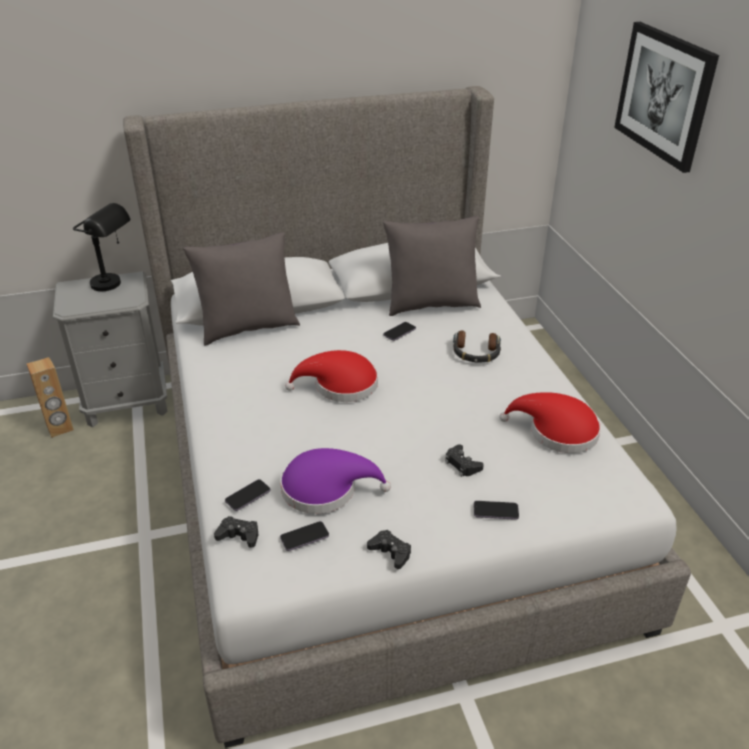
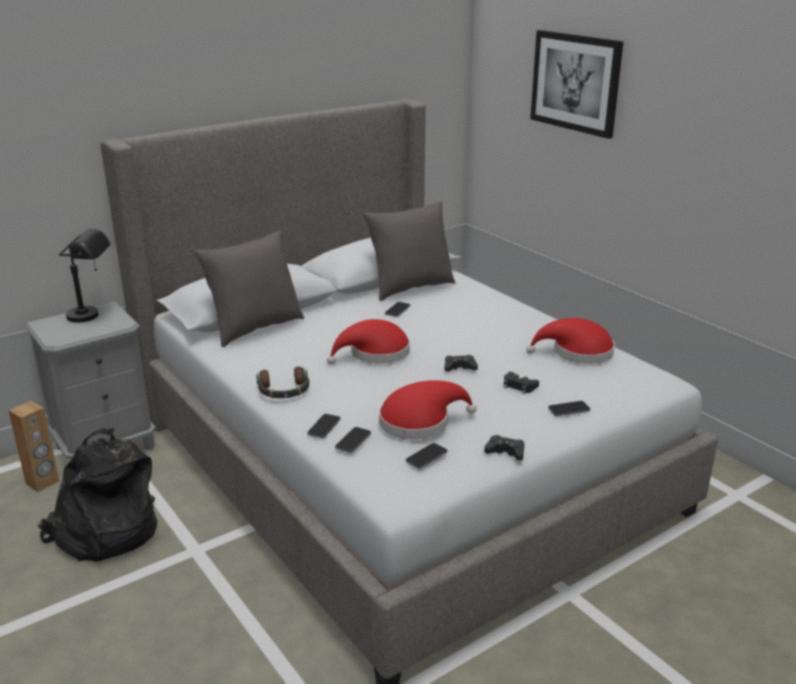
camera: 20 degrees left, 10 degrees down
black game controller [214,516,258,548] -> black game controller moved to [444,355,478,372]
purple hat [280,448,391,514] -> red hat [379,380,477,439]
headphones [453,331,501,363] -> headphones moved to [256,367,310,398]
none -> black backpack [37,428,157,562]
none -> phone [307,414,341,438]

